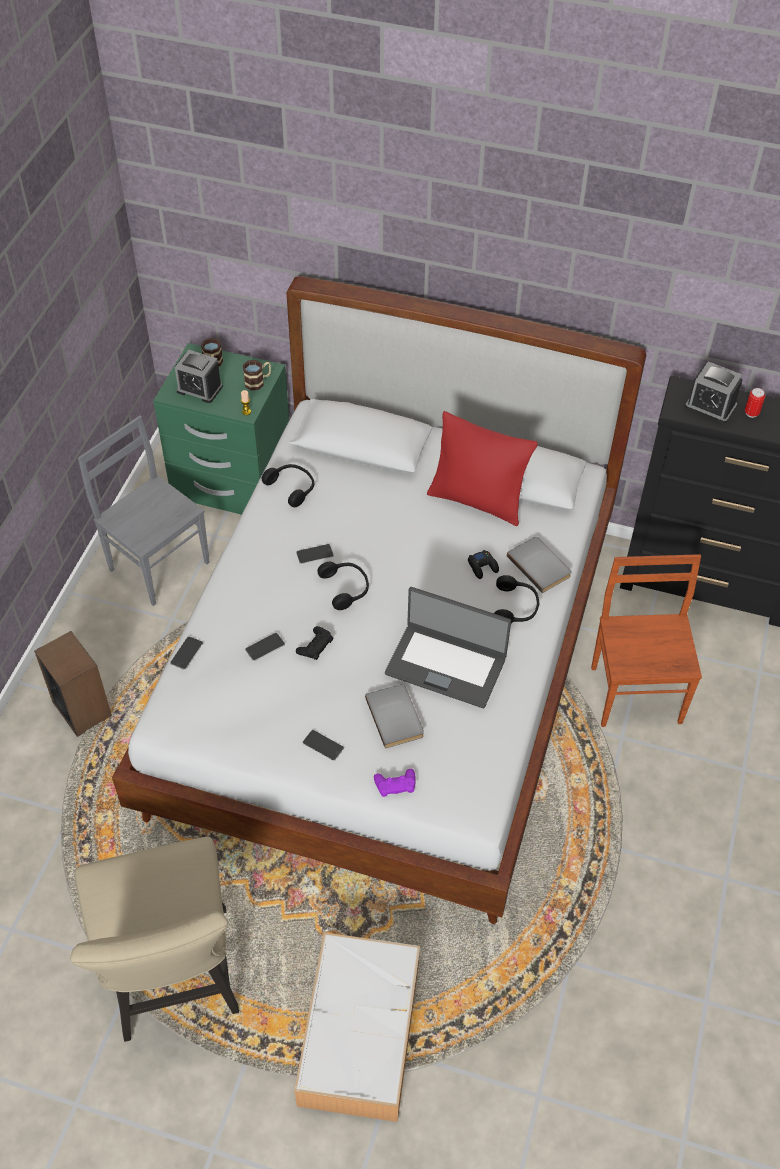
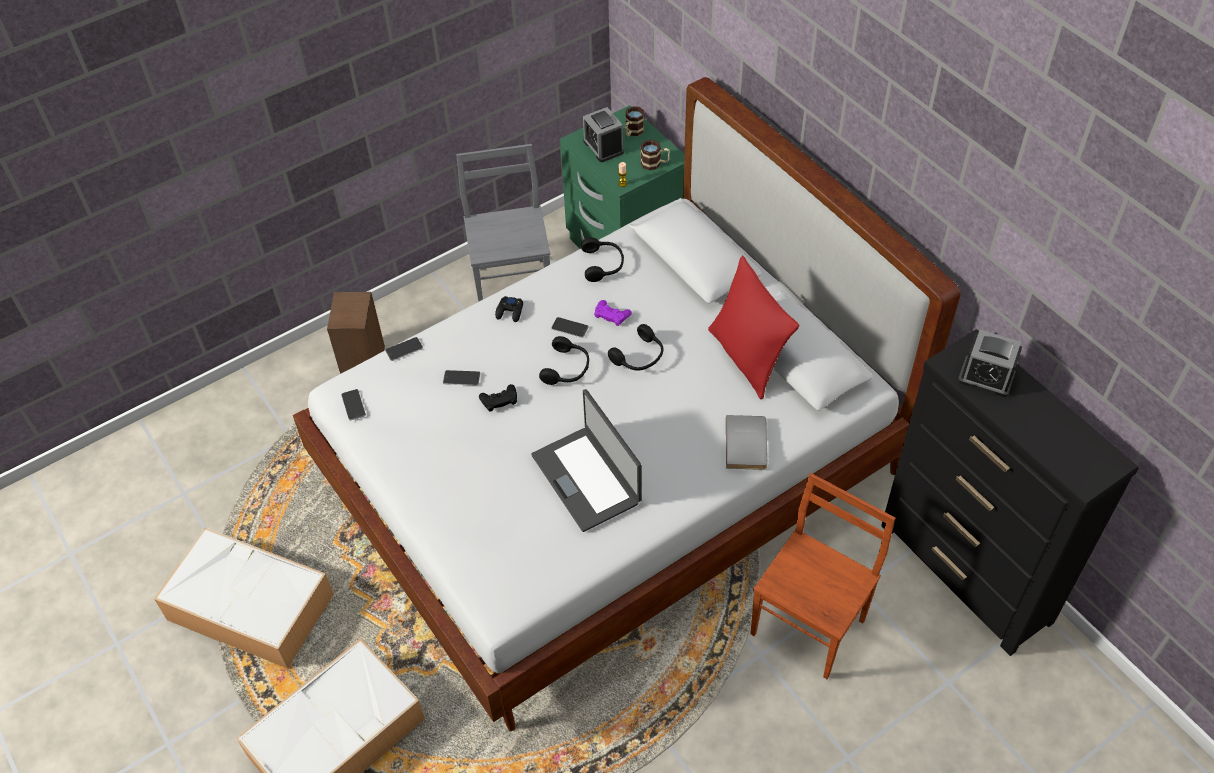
camera: 40 degrees right, 0 degrees up
beige chair [70,837,239,1042] -> storage box [154,528,334,669]
phone [302,730,344,761] -> phone moved to [341,389,366,421]
grey book [365,684,424,749] -> none
purple game controller [374,769,416,797] -> purple game controller moved to [594,300,632,326]
black game controller [468,550,499,579] -> black game controller moved to [495,296,523,322]
black headphones [494,575,539,623] -> black headphones moved to [608,324,664,371]
alarm clock [685,361,743,424] -> alarm clock turned 45 degrees counterclockwise [958,330,1022,397]
can [745,388,765,418] -> none

